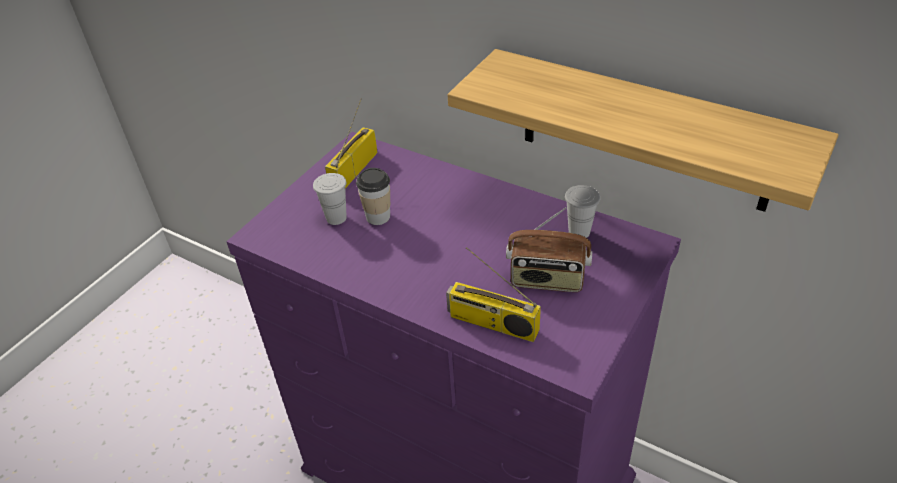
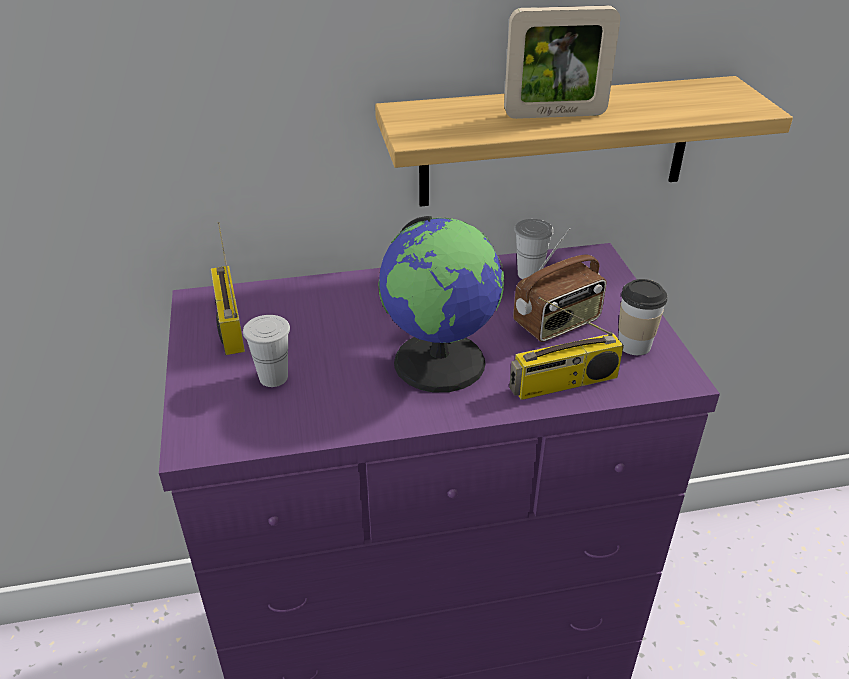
camera: 45 degrees left, 5 degrees down
cup [356,168,390,225] -> cup moved to [618,279,667,355]
none -> globe [378,216,504,392]
none -> picture frame [504,5,620,119]

